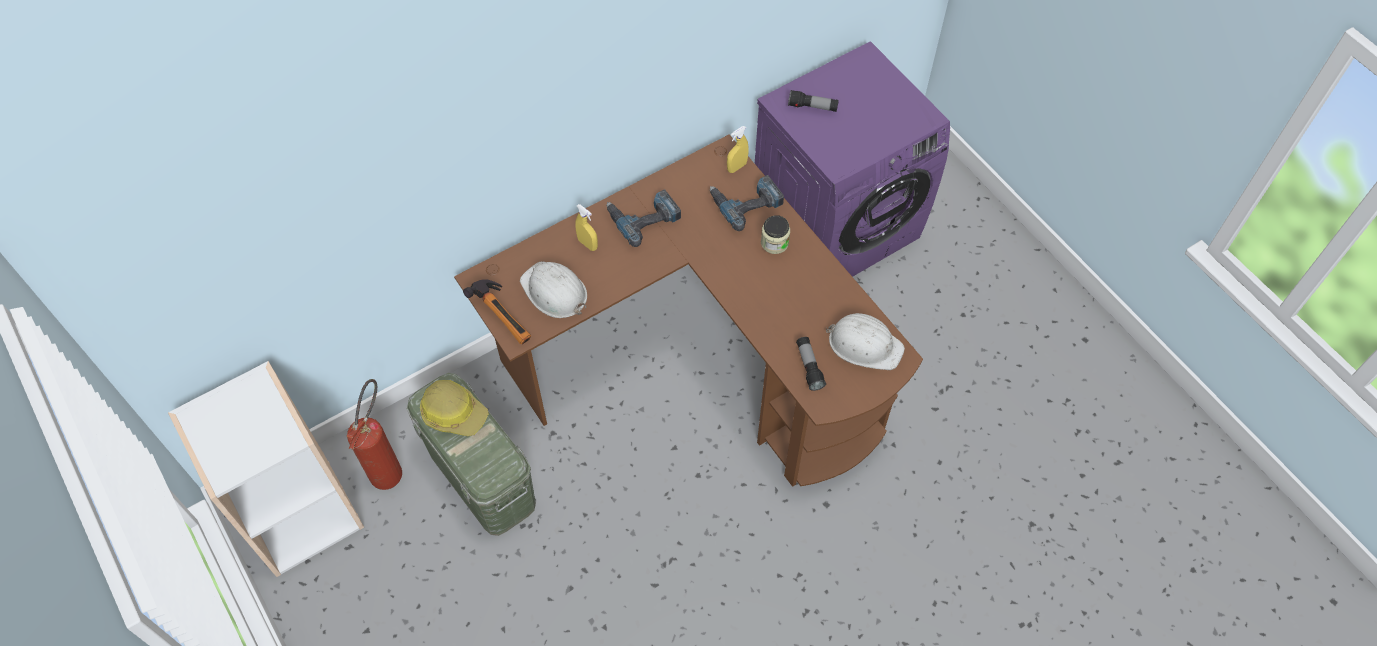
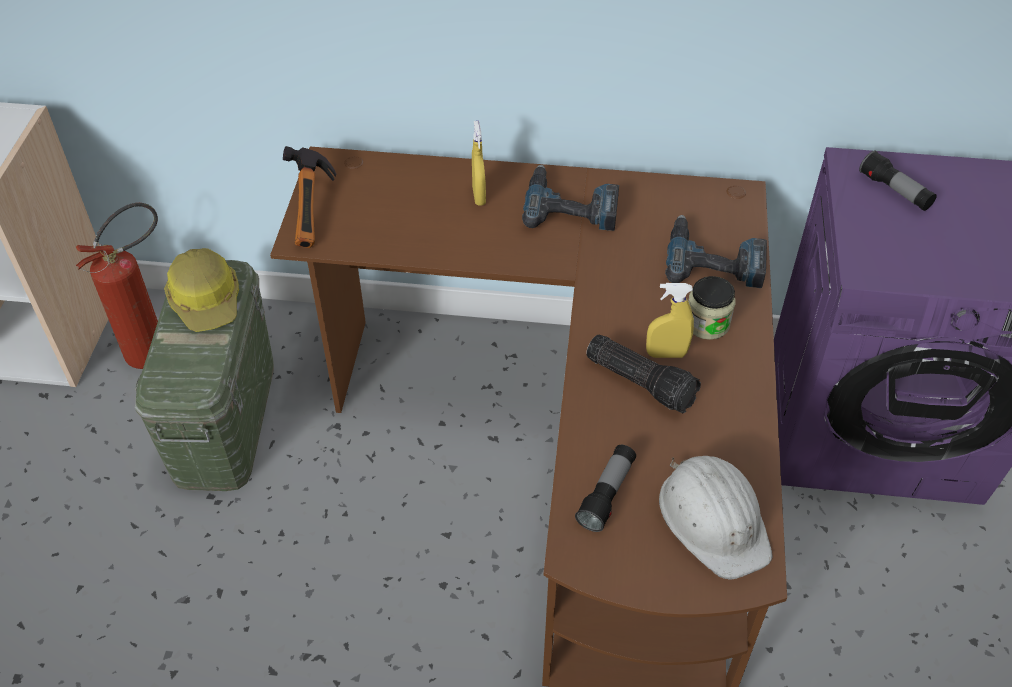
camera: 40 degrees right, 10 degrees down
white hard hat [520,261,587,318] -> none
yellow spray bottle [727,126,749,173] -> yellow spray bottle moved to [646,283,694,358]
none -> flashlight [586,335,701,414]

